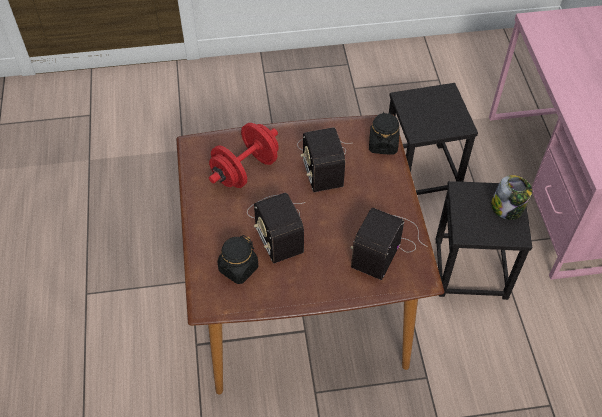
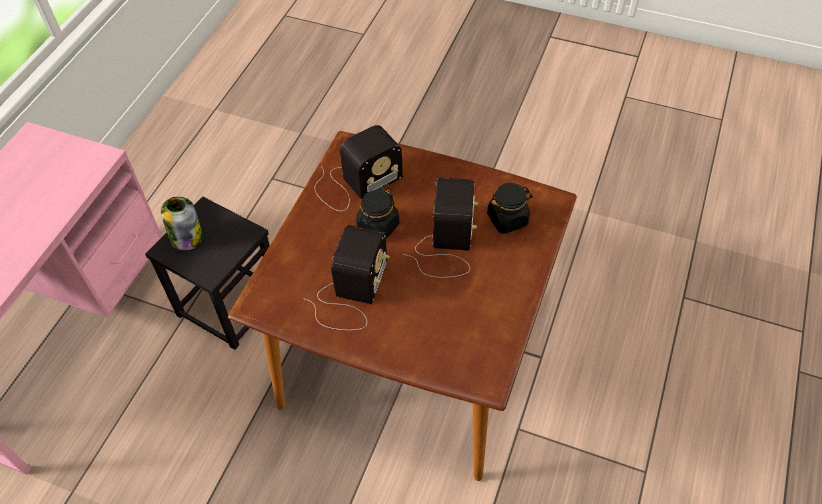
camera: 150 degrees left, 0 degrees up
red dumbbell [209,123,279,188] -> none
black jar [369,112,400,155] -> black jar moved to [356,188,399,239]
black stool [389,83,478,195] -> none

